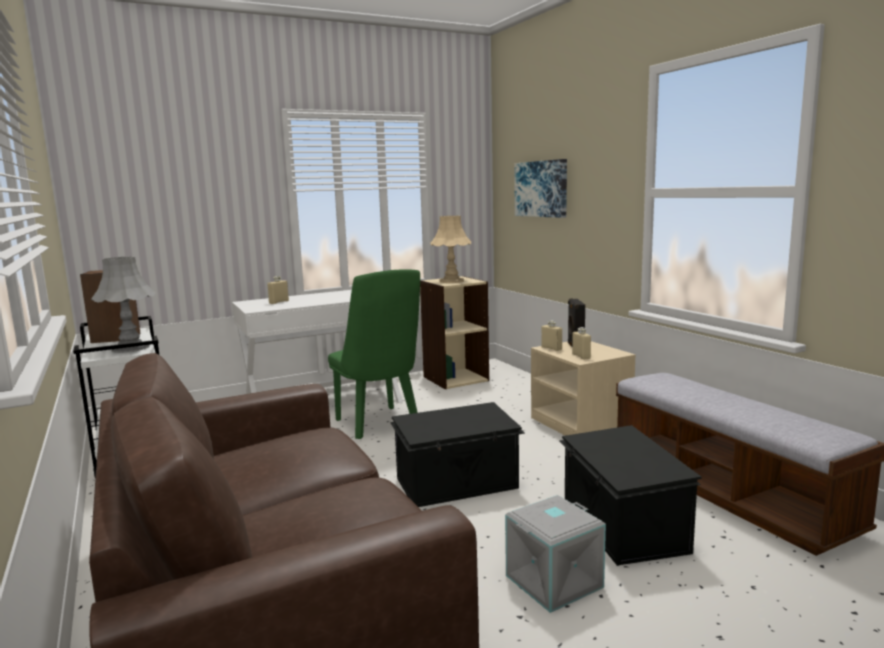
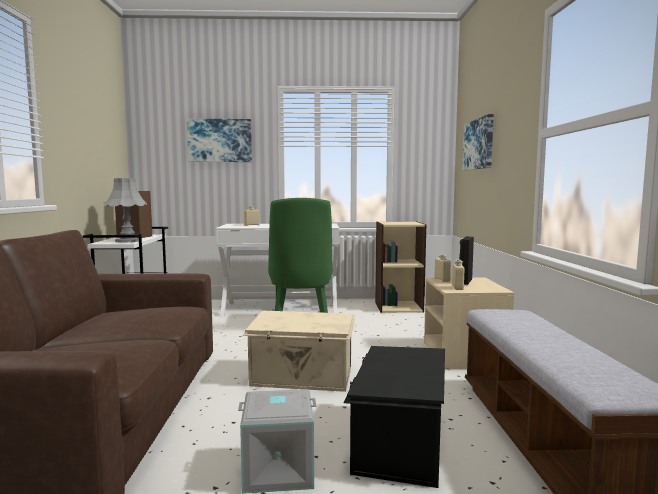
camera: 25 degrees right, 5 degrees down
black storage box [390,402,525,507] -> beige storage box [242,311,355,392]
beige table lamp [431,216,471,283] -> none
none -> picture [187,119,252,162]

